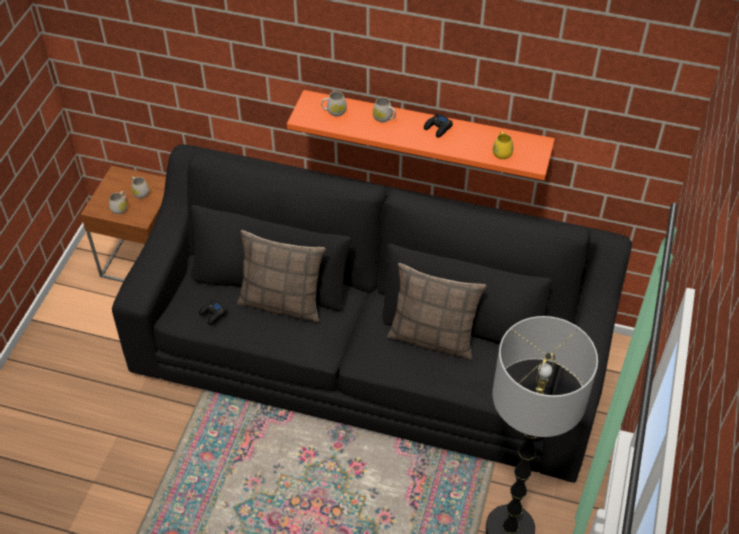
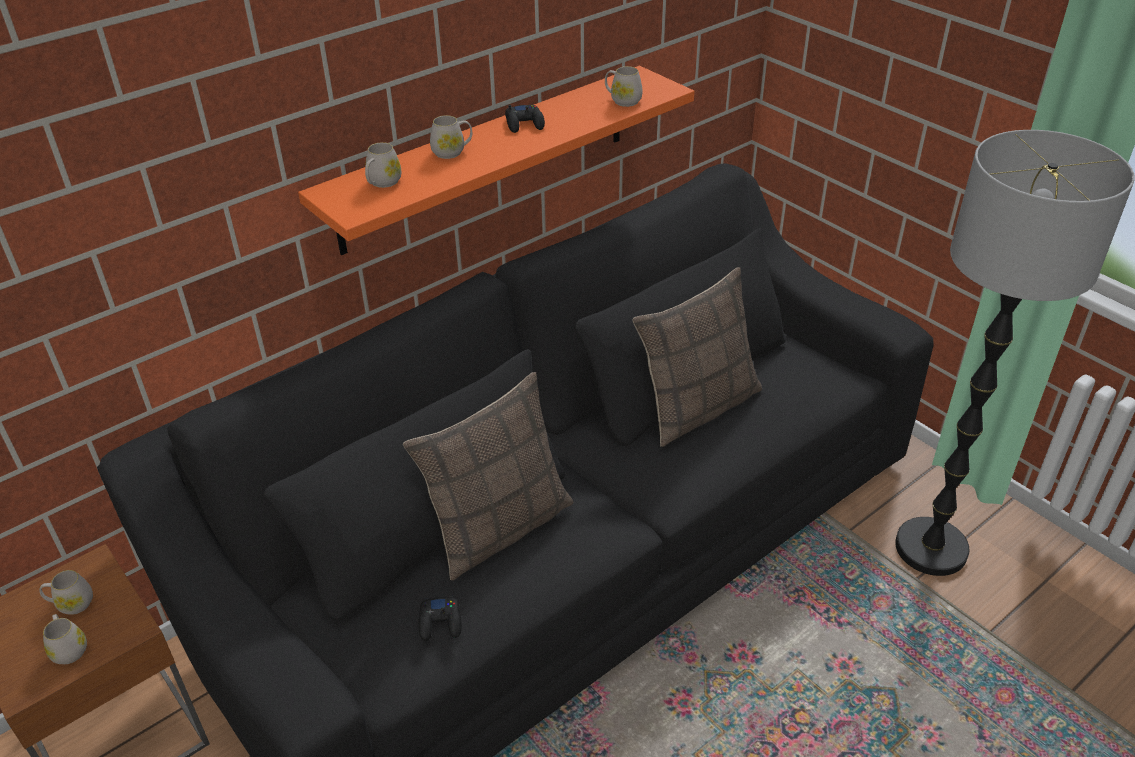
camera: 55 degrees left, 10 degrees down
yellow mug [493,131,513,159] -> white mug [605,66,643,107]

